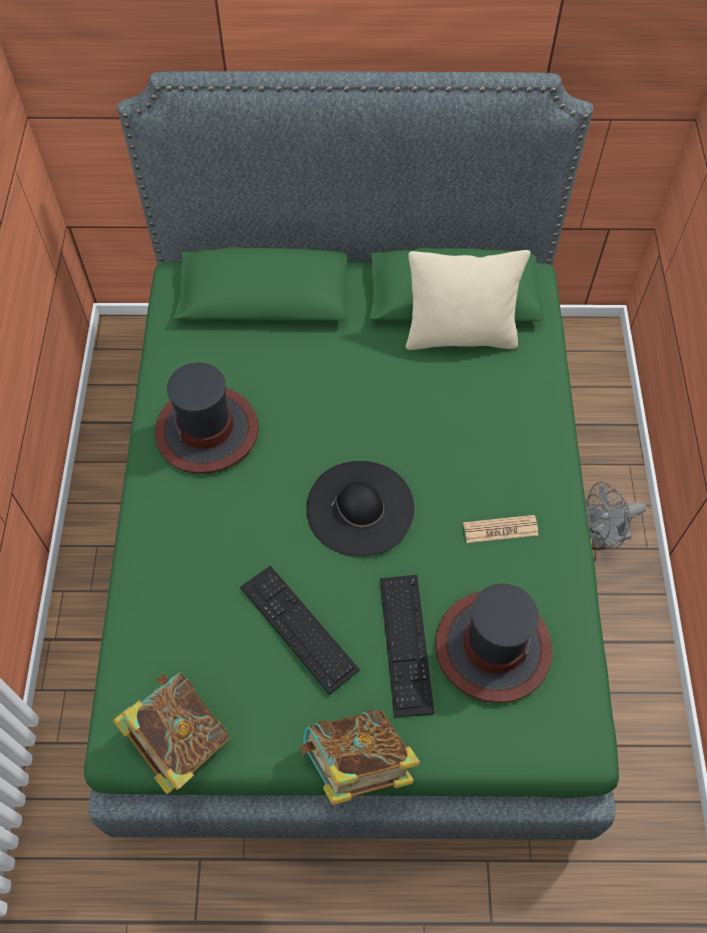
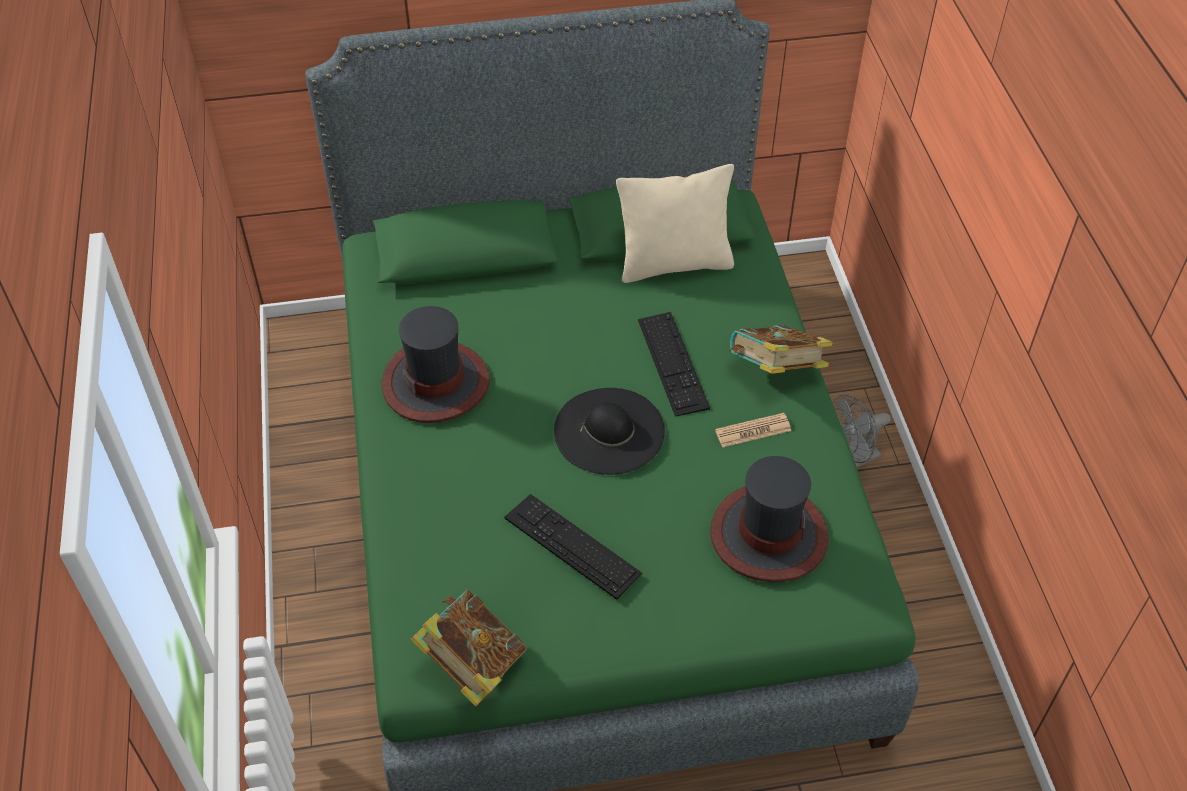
camera: 10 degrees left, 10 degrees down
book [298,709,420,805] -> book moved to [729,325,833,374]
keyboard [380,575,434,718] -> keyboard moved to [638,312,710,417]

